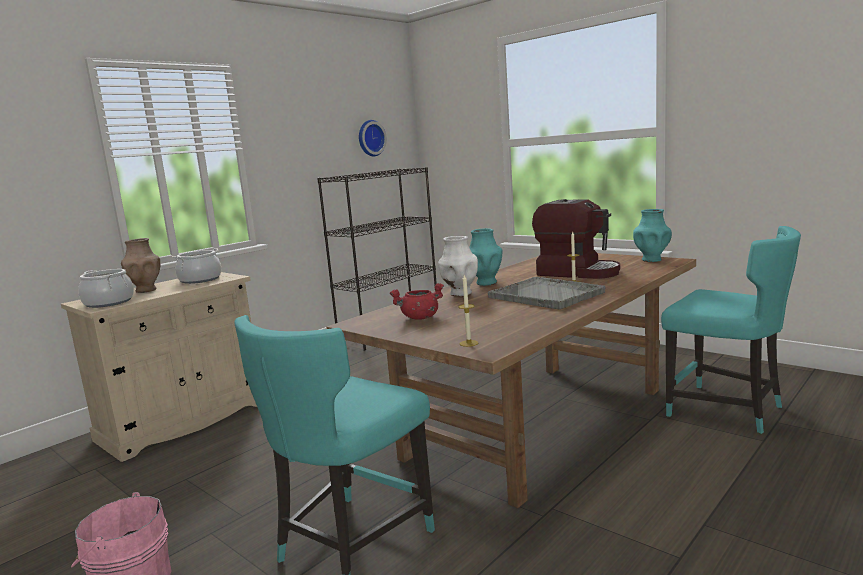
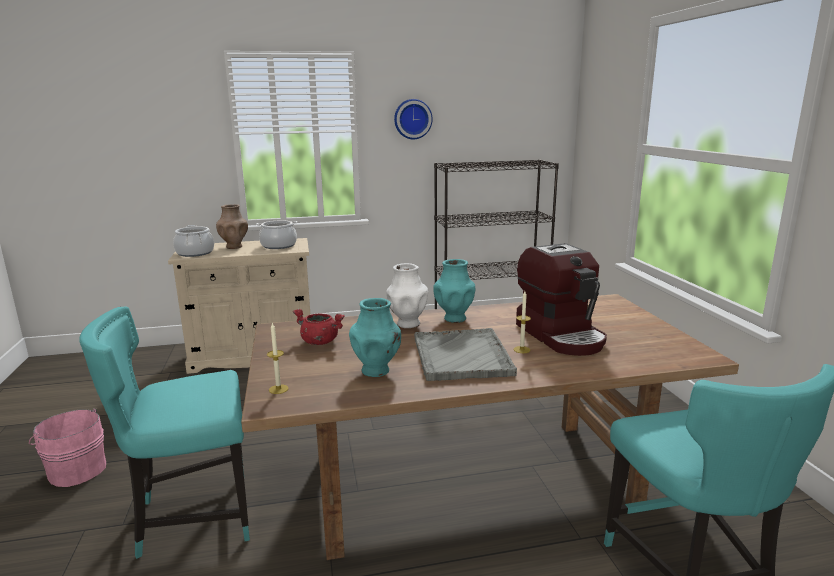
camera: 35 degrees right, 5 degrees up
wall clock [359,120,387,157] -> wall clock moved to [394,99,433,139]
turquoise vase [633,209,672,262] -> turquoise vase moved to [349,298,401,377]

